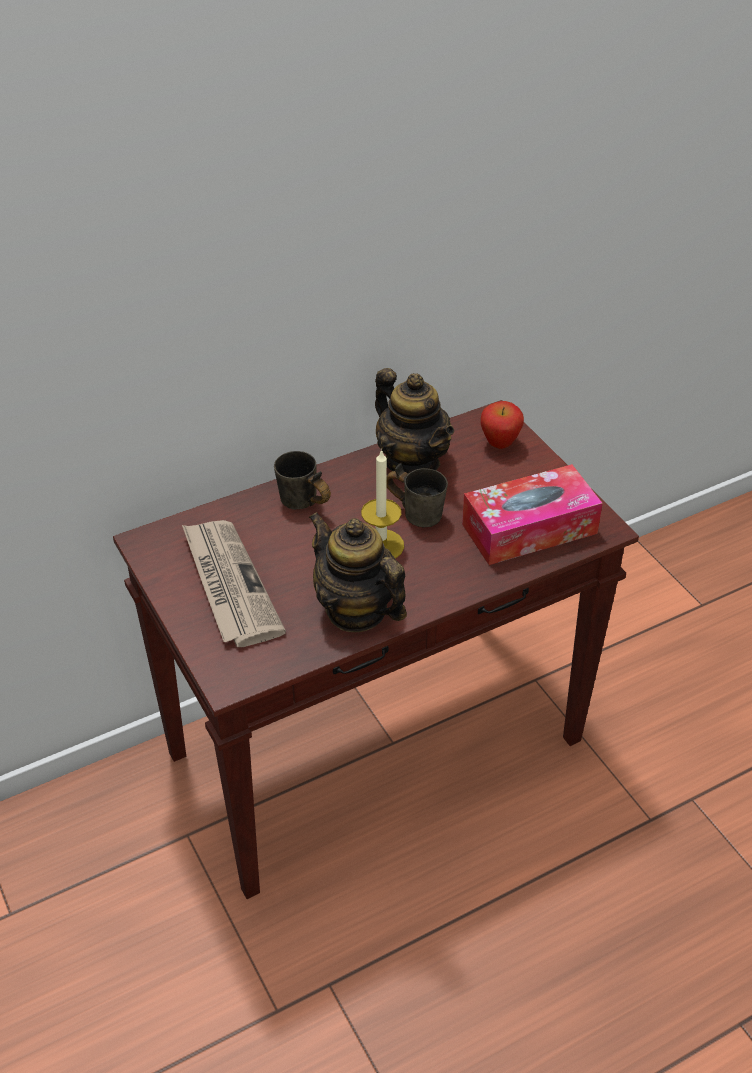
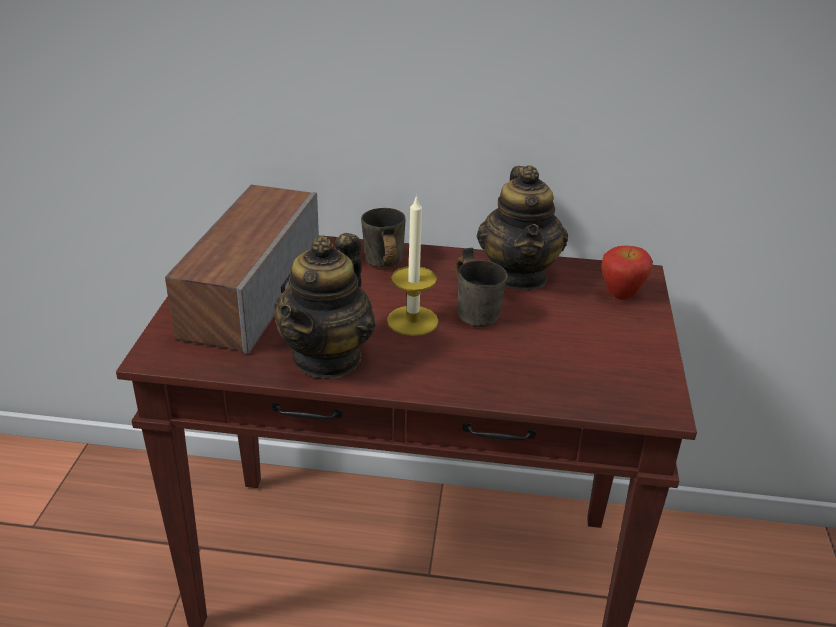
camera: 35 degrees right, 10 degrees down
newspaper [182,520,286,647] -> speaker [165,185,319,354]
teapot [308,512,407,632] -> teapot turned 150 degrees counterclockwise [274,233,376,378]
tissue box [462,464,603,565] -> none

